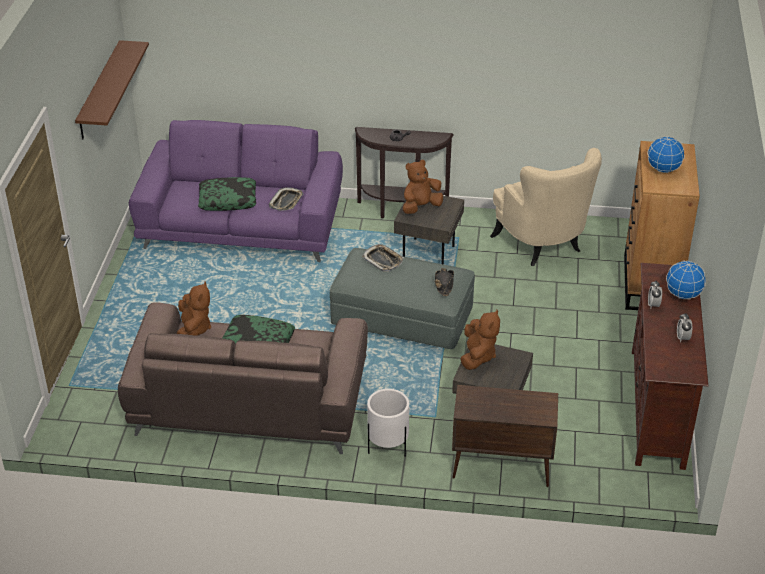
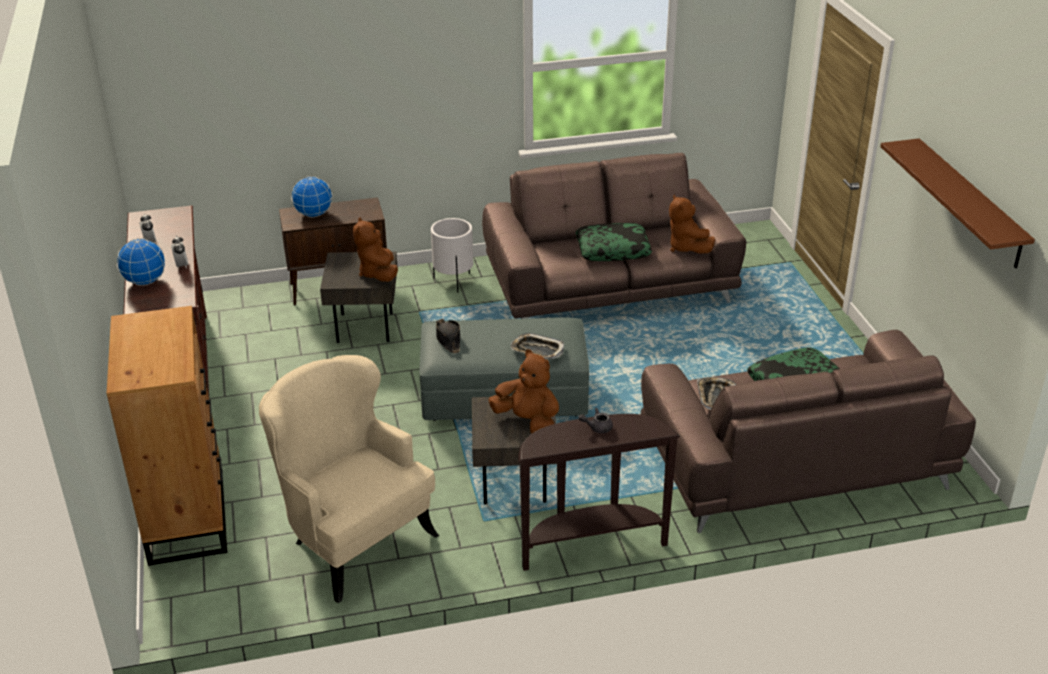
camera: 160 degrees right, 5 degrees down
purple sofa [129,120,343,262] -> brown sofa [641,330,976,533]
brown plush toy [403,160,443,214] -> brown plush toy turned 90 degrees counterclockwise [488,349,559,433]
globe [647,136,685,173] -> globe moved to [291,176,333,217]

